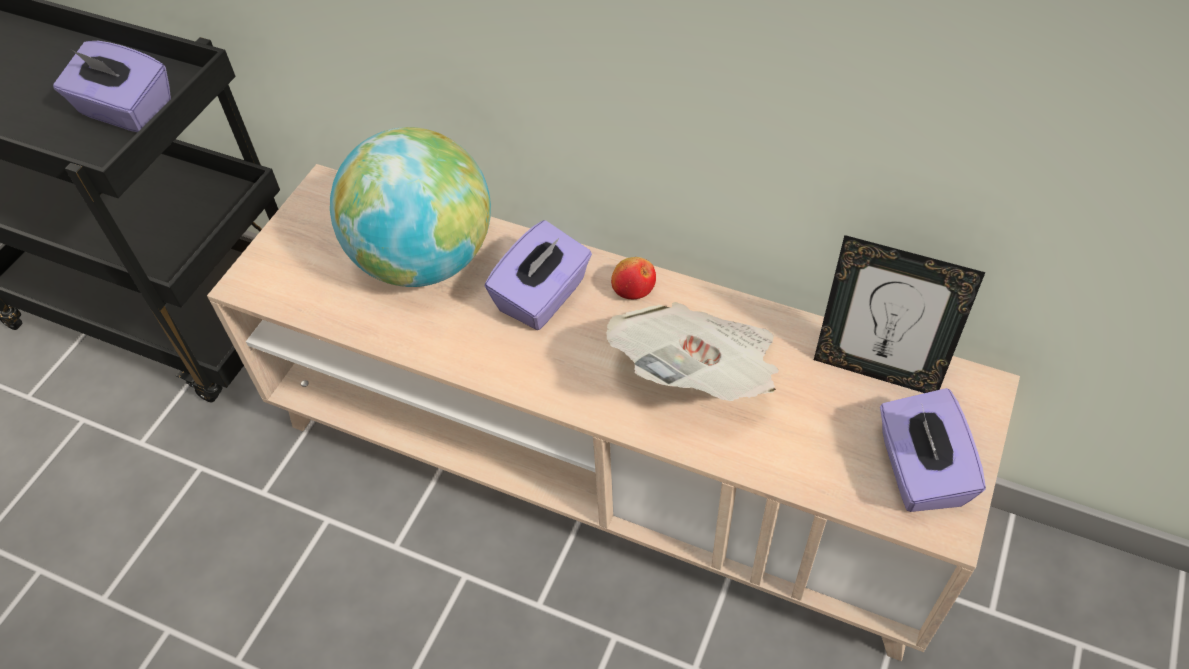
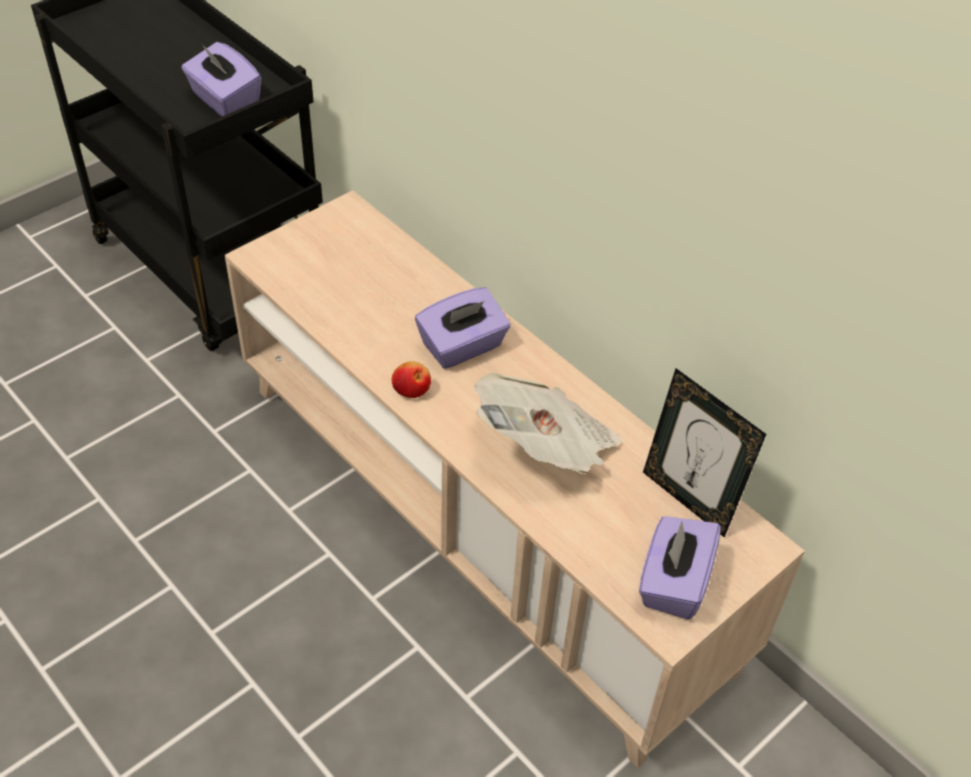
camera: 20 degrees right, 5 degrees down
globe [330,127,491,287] -> none
apple [611,257,656,299] -> apple moved to [392,361,431,398]

